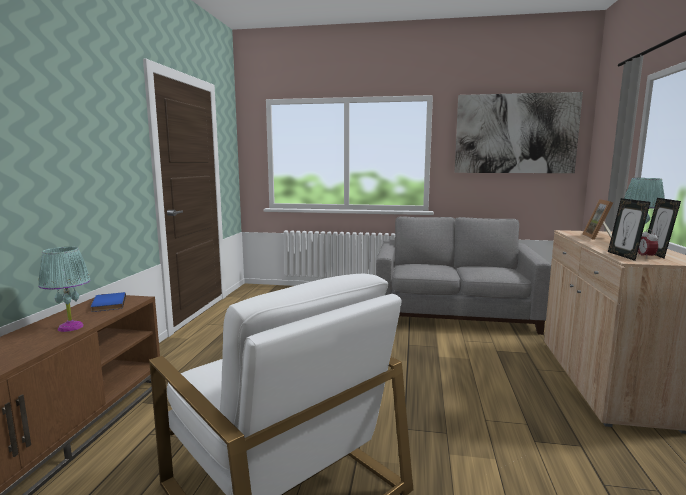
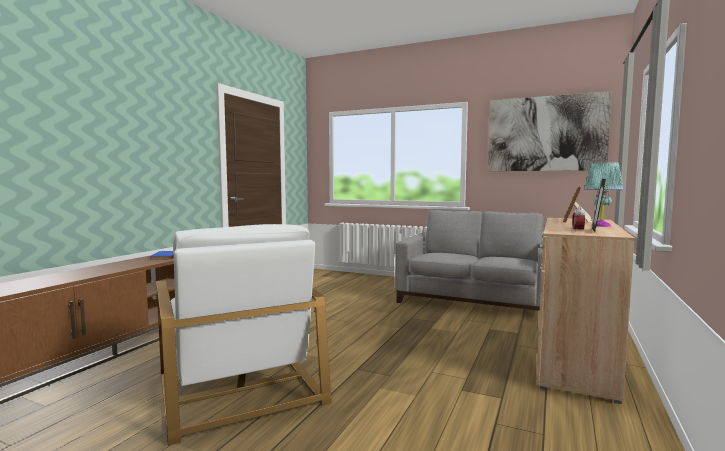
camera: 15 degrees right, 5 degrees down
turquoise table lamp [38,247,90,332] -> none
picture frame [608,198,650,261] -> none

